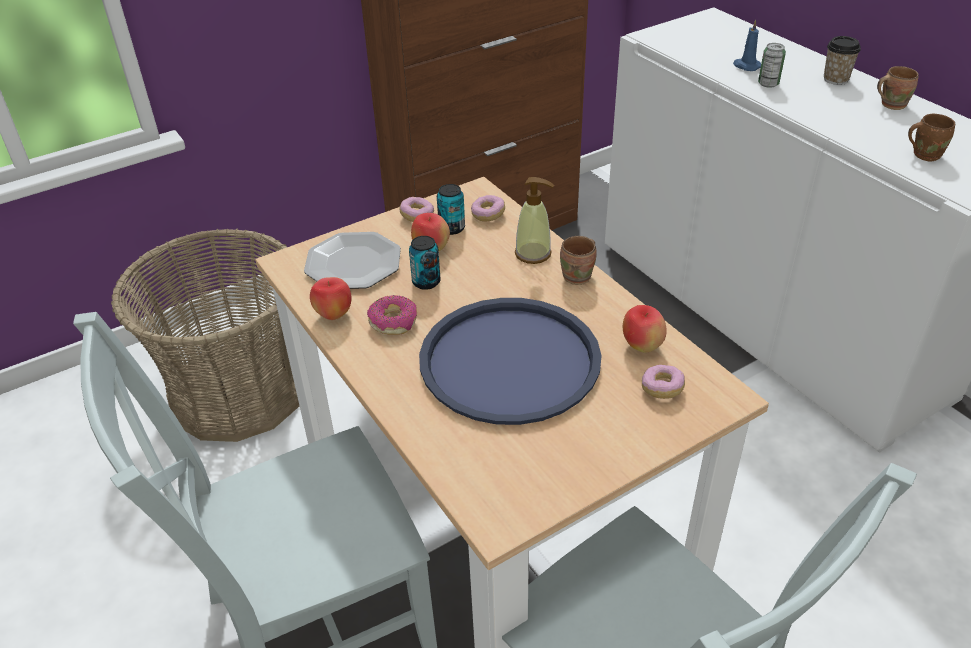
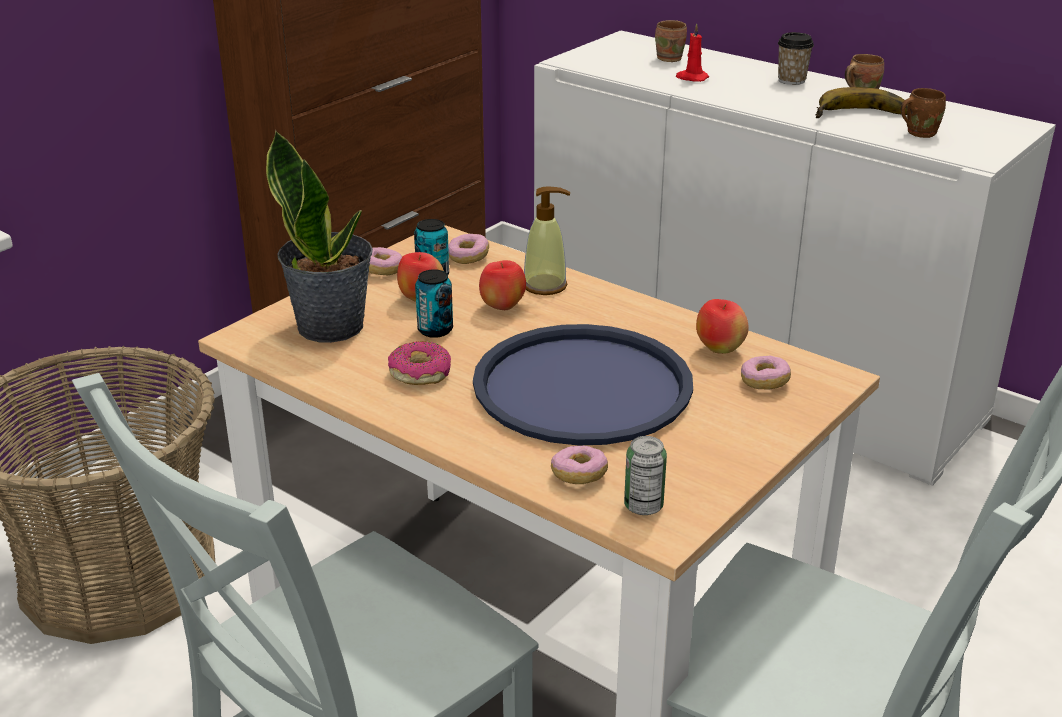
camera: 20 degrees left, 10 degrees down
plate [304,232,401,289] -> potted plant [266,130,373,343]
apple [310,277,352,320] -> apple moved to [479,260,526,310]
brown mug [560,236,596,285] -> brown mug moved to [655,20,687,62]
blue candle [733,19,761,71] -> red candle [676,23,709,82]
can [758,43,786,88] -> can moved to [624,436,667,515]
none -> donut [551,446,608,484]
none -> banana [816,87,908,118]

